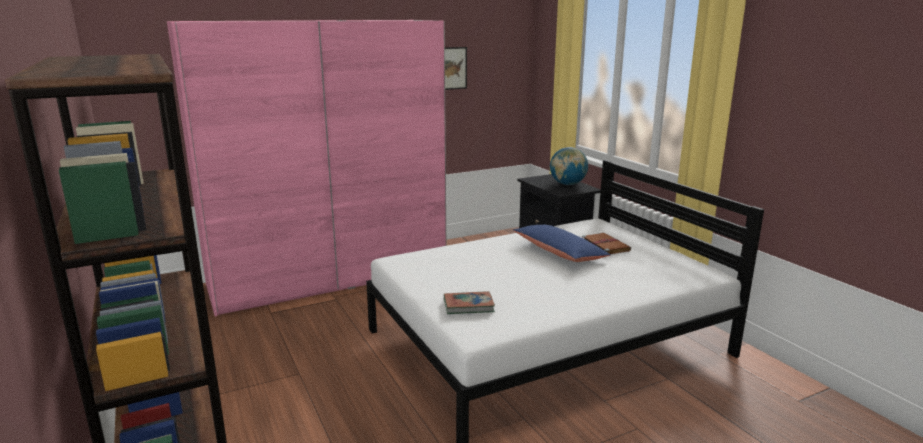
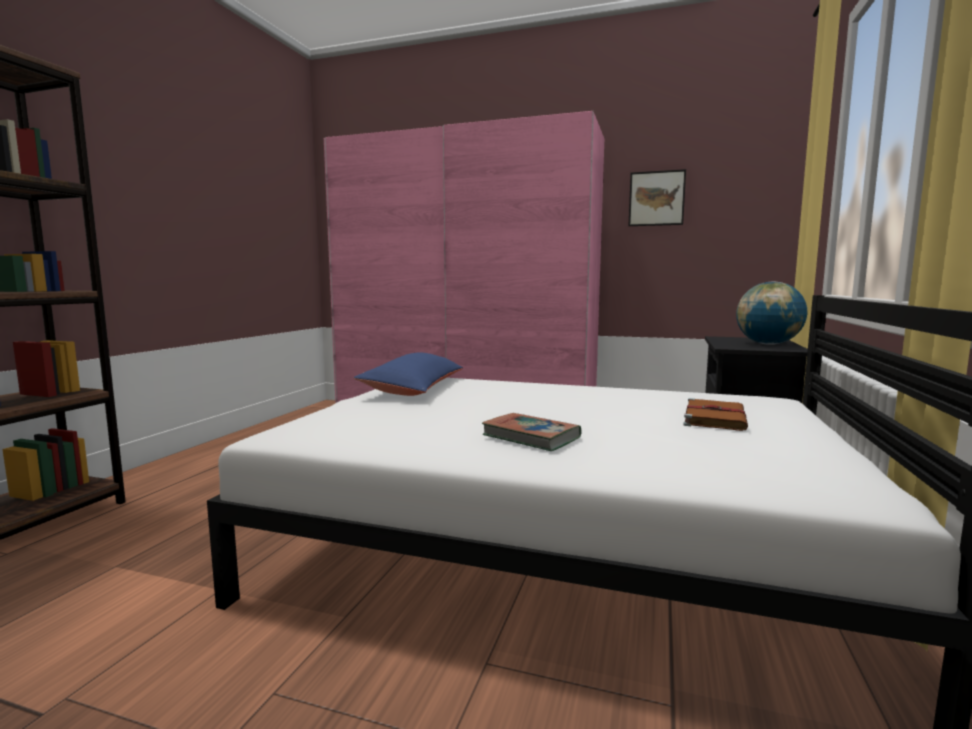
camera: 45 degrees right, 10 degrees down
book [444,291,495,314] -> book moved to [482,413,581,451]
blue pillow [513,225,610,262] -> blue pillow moved to [354,353,463,396]

